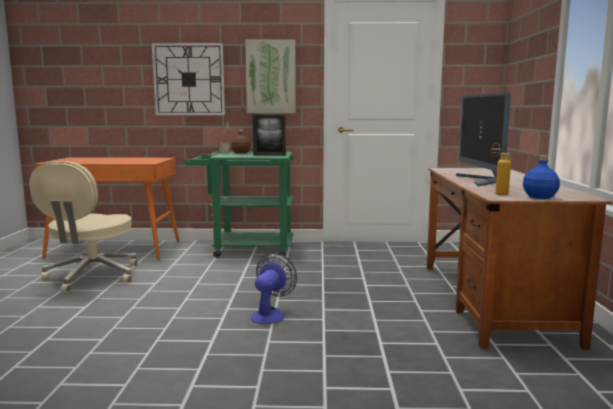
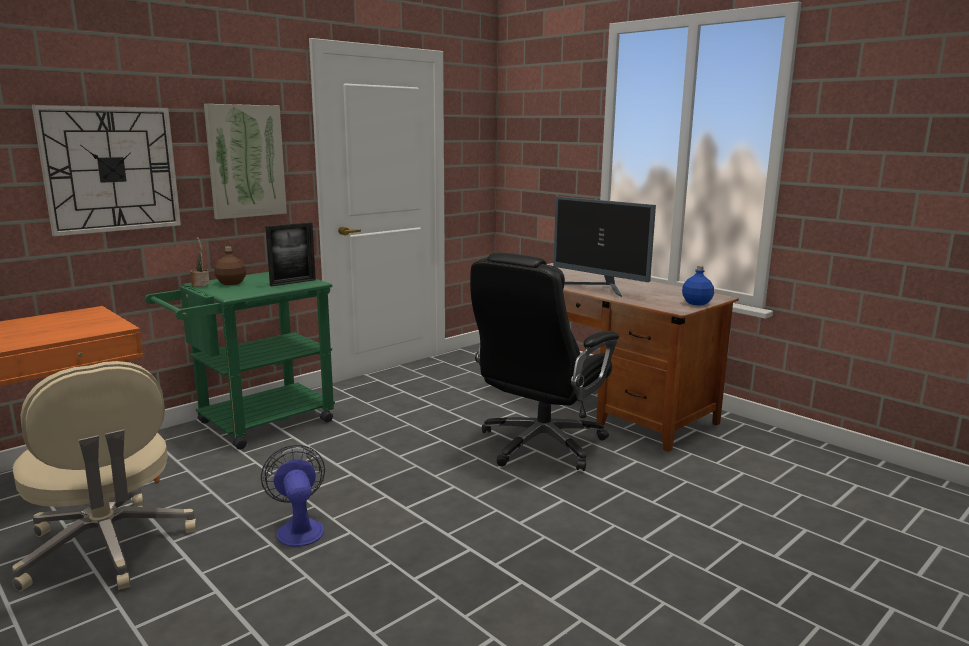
camera: 45 degrees left, 5 degrees up
fan [251,253,297,324] -> fan moved to [261,445,325,547]
bottle [491,143,511,195] -> none
none -> black office chair [470,252,619,471]

